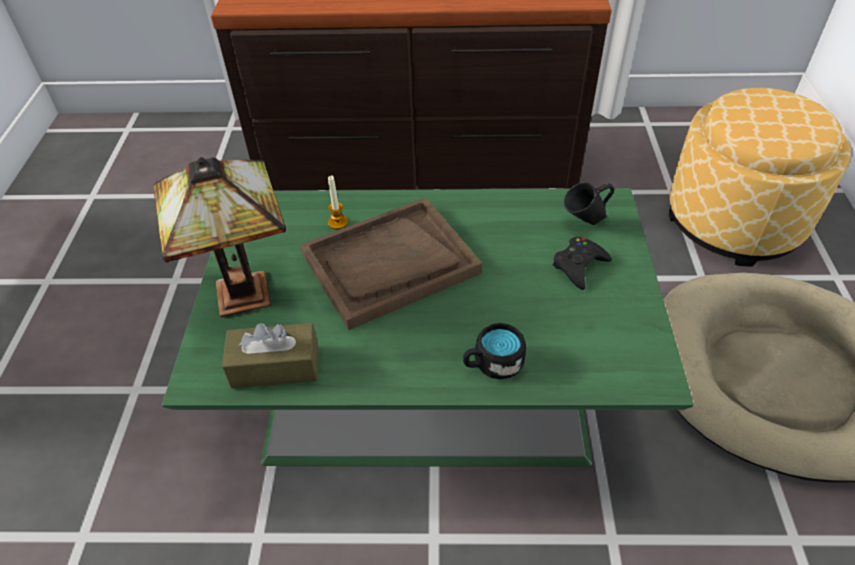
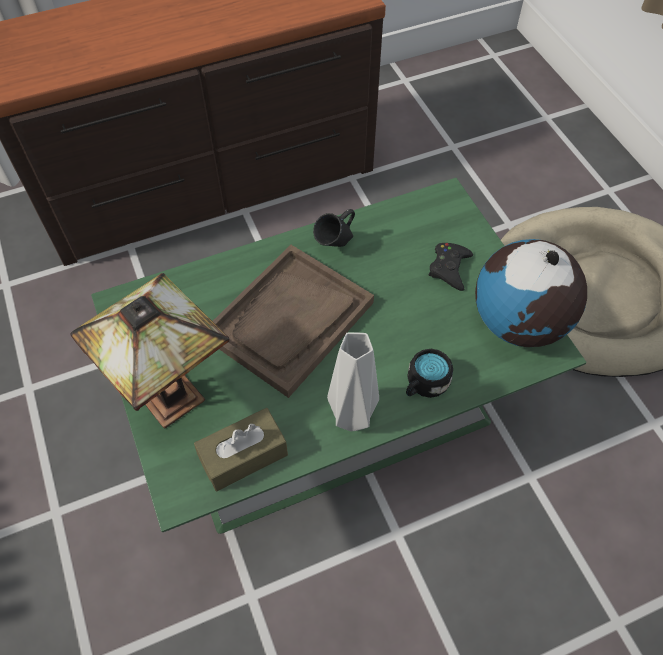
camera: 25 degrees left, 10 degrees up
candle [328,175,348,229] -> none
black mug [564,182,614,225] -> black mug moved to [313,209,355,247]
ottoman [669,88,851,267] -> none
none -> grey vase [327,332,379,431]
none -> globe [475,239,587,347]

